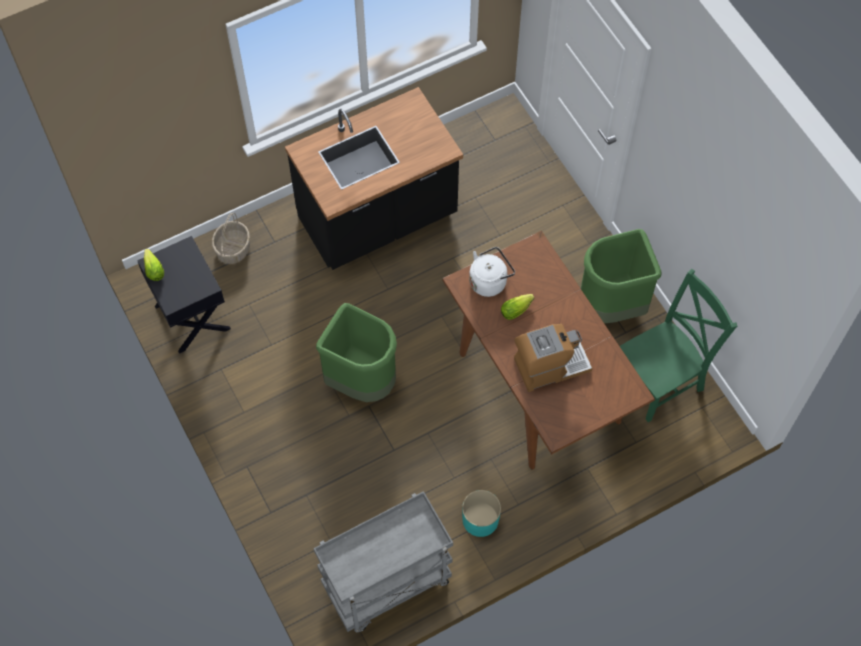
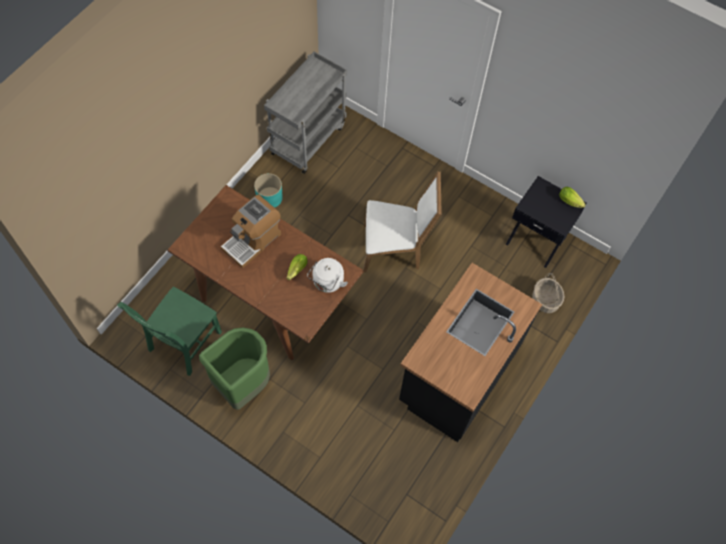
camera: 150 degrees right, 0 degrees up
green trash can [316,303,397,402] -> white chair [363,171,442,272]

